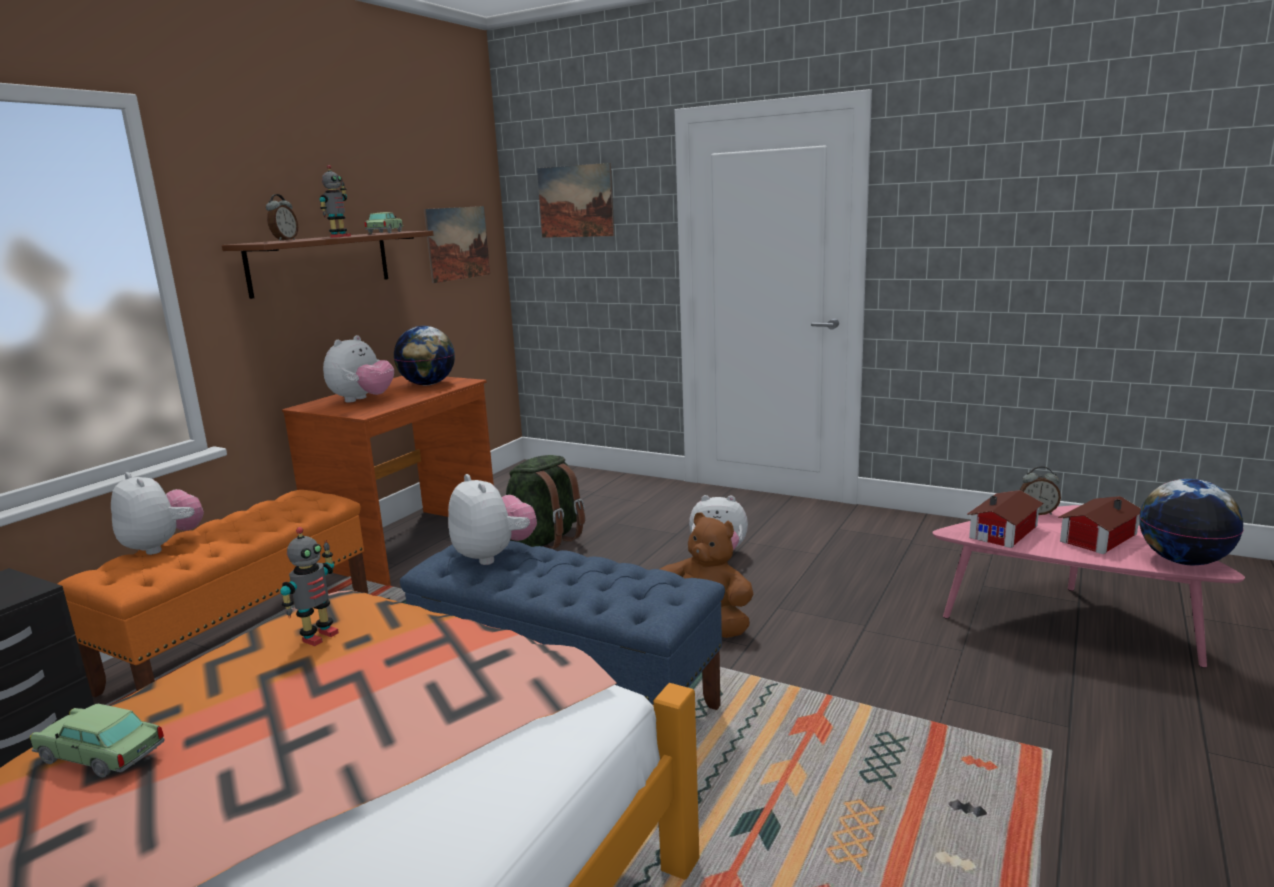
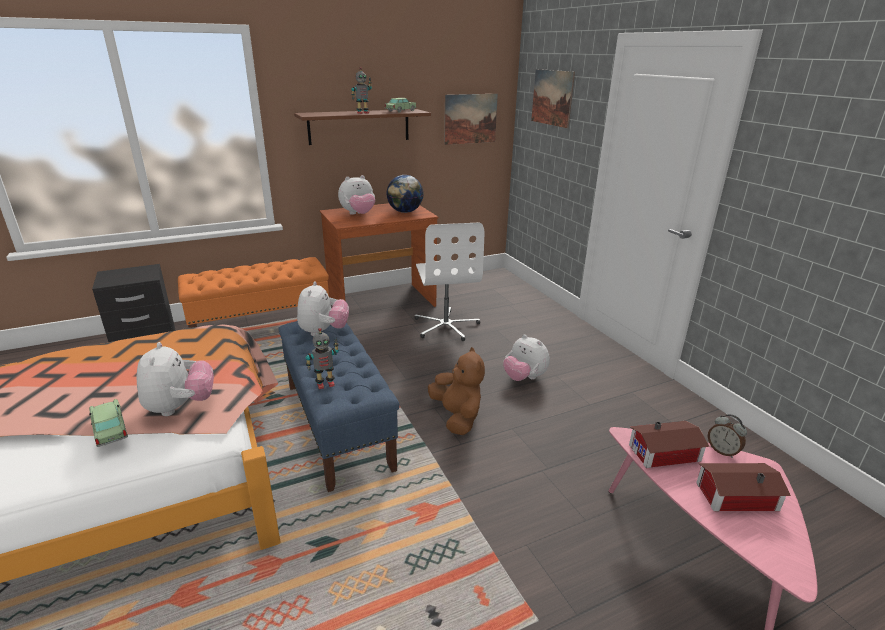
camera: 35 degrees right, 10 degrees up
toy car [30,704,165,777] -> toy car moved to [89,399,128,447]
plush toy [111,472,204,555] -> plush toy moved to [137,342,214,416]
alarm clock [266,194,298,241] -> none
toy robot [280,527,339,646] -> toy robot moved to [306,328,339,389]
green backpack [506,455,585,549] -> white office chair [415,222,484,341]
globe [1139,479,1243,565] -> none

